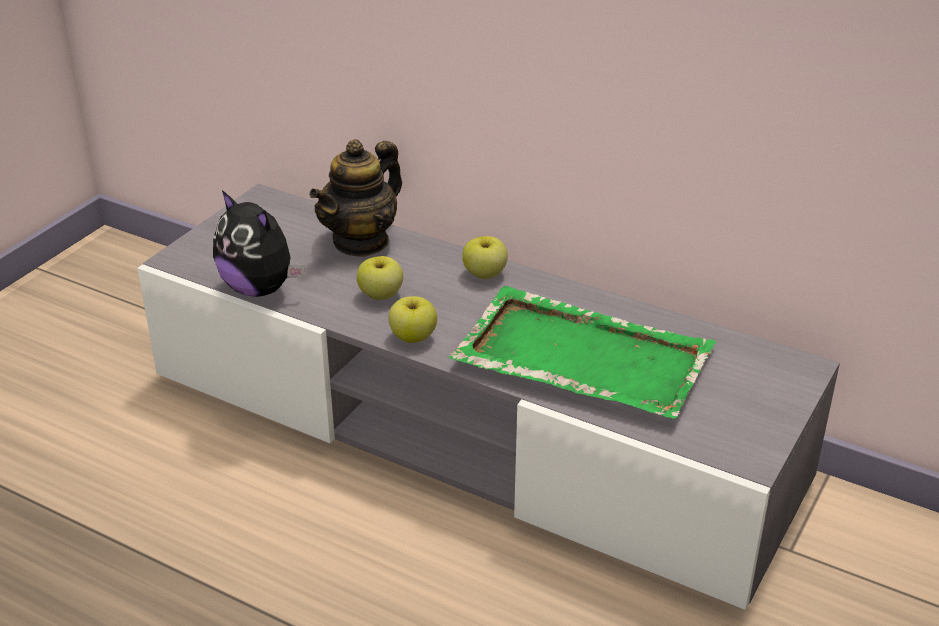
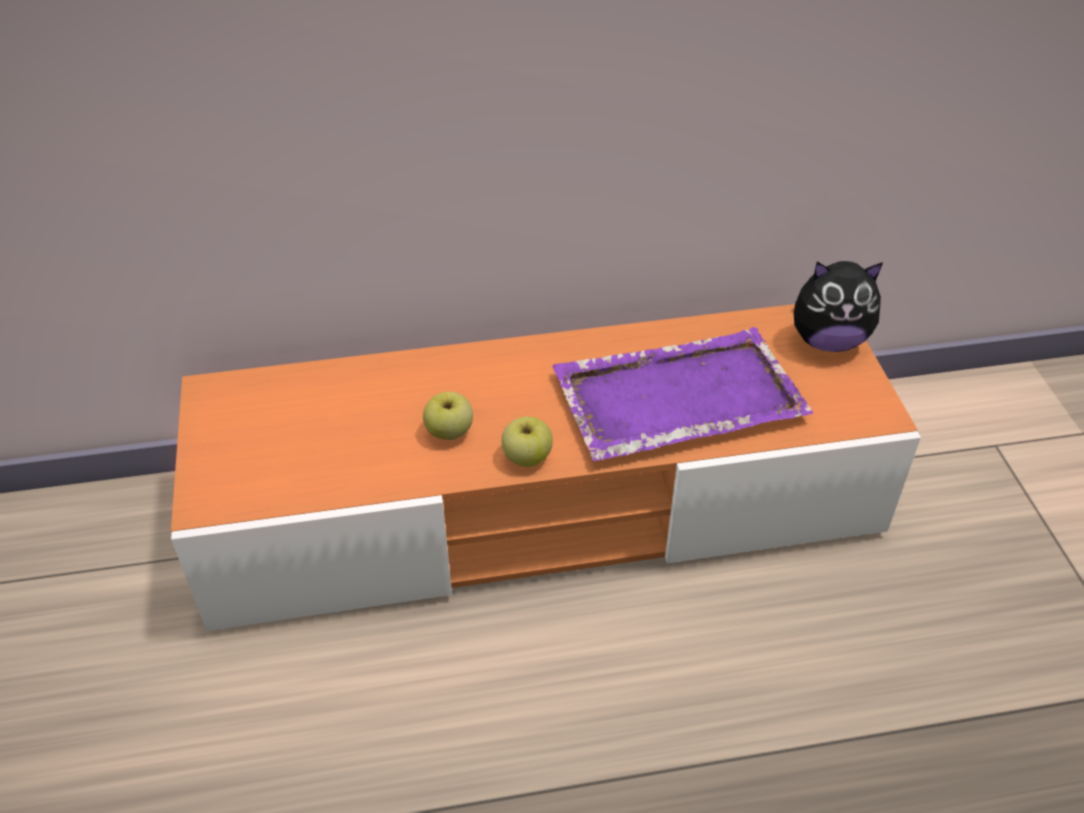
camera: 40 degrees left, 10 degrees up
grey tv stand [137,184,840,610] -> orange tv stand [171,304,921,631]
plush toy [213,190,304,297] -> plush toy moved to [794,261,883,352]
teapot [309,139,402,257] -> none
green tray [449,286,716,419] -> purple tray [552,327,813,461]
apple [462,236,508,279] -> none

